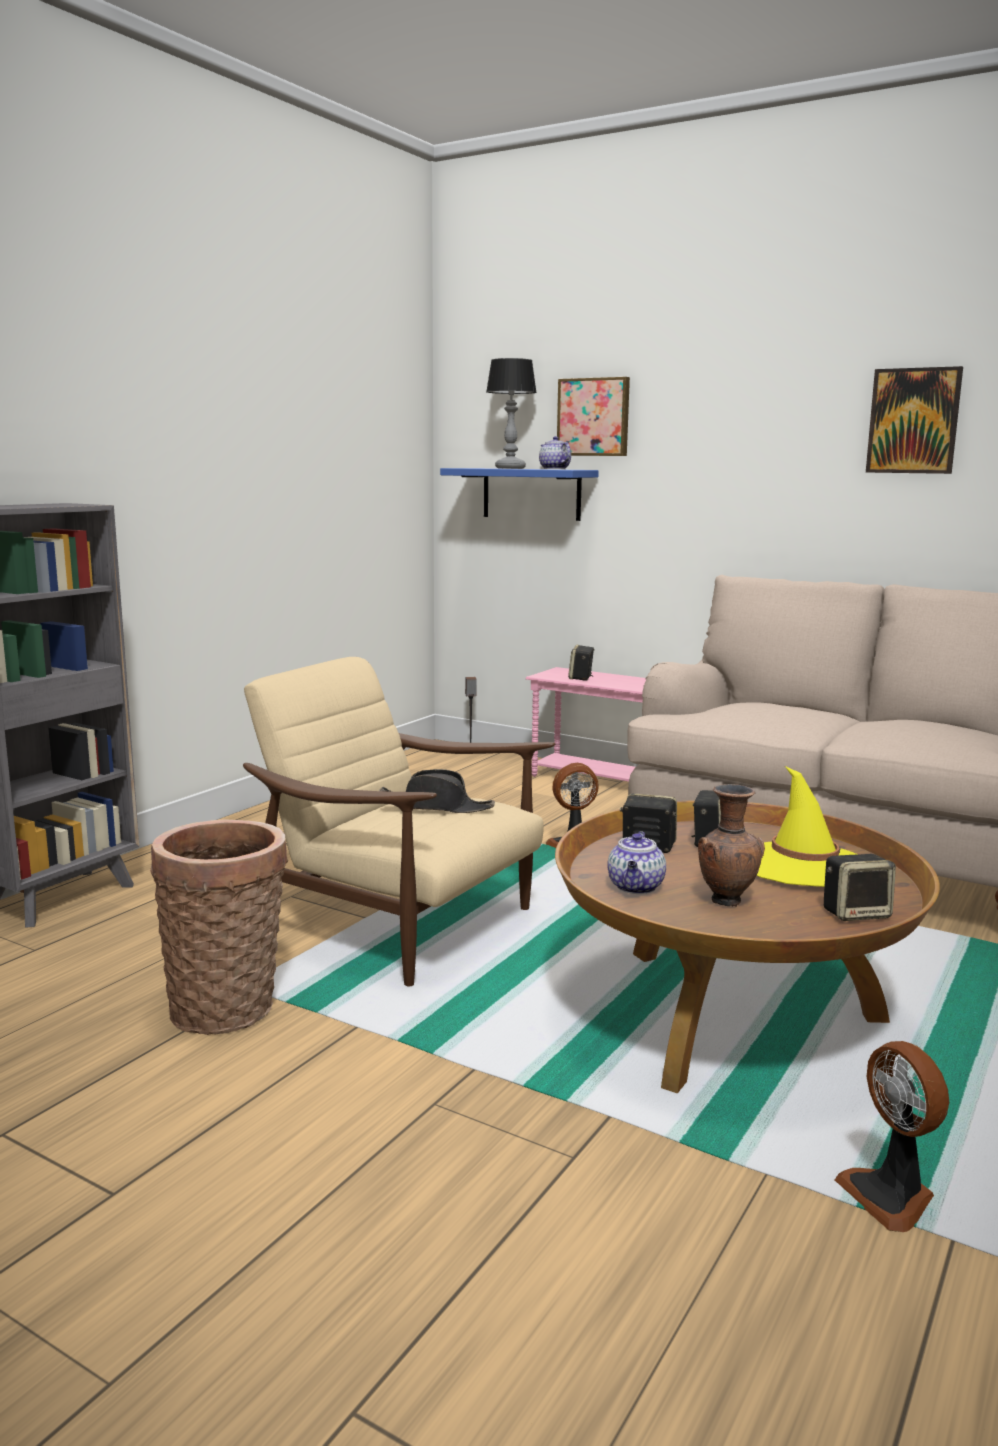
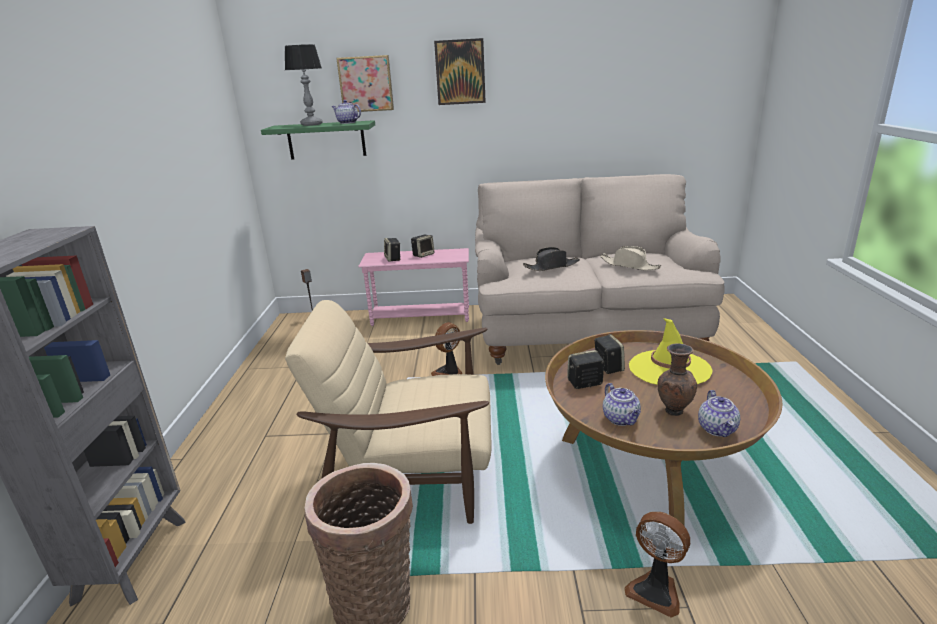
camera: 30 degrees left, 10 degrees up
black hat [379,769,495,813] -> black hat moved to [523,247,580,271]
blue shelf [440,468,599,521] -> green shelf [261,120,375,160]
speaker [824,854,896,921] -> speaker moved to [411,235,434,258]
fan [835,1041,949,1232] -> fan moved to [624,512,690,618]
picture [866,366,963,474] -> picture moved to [434,38,486,105]
none -> beige hat [600,246,661,270]
none -> teapot [698,390,740,437]

